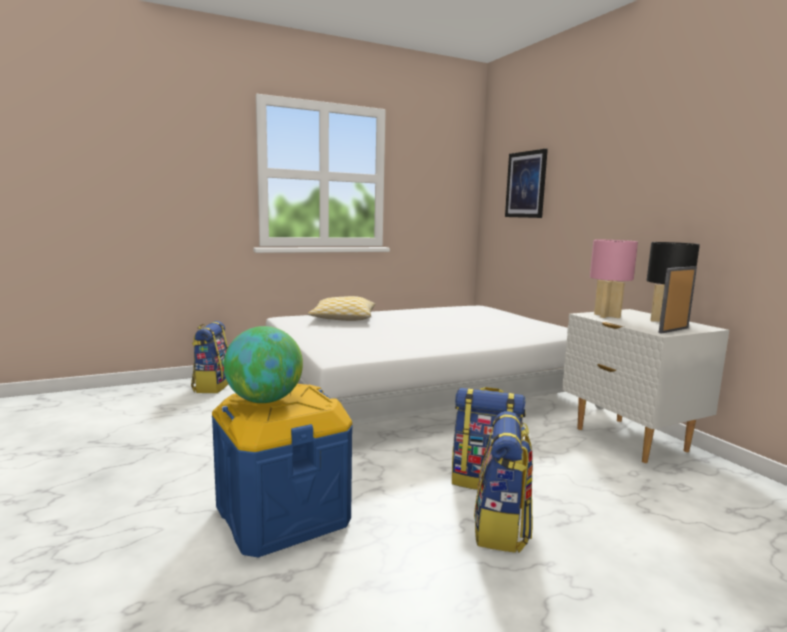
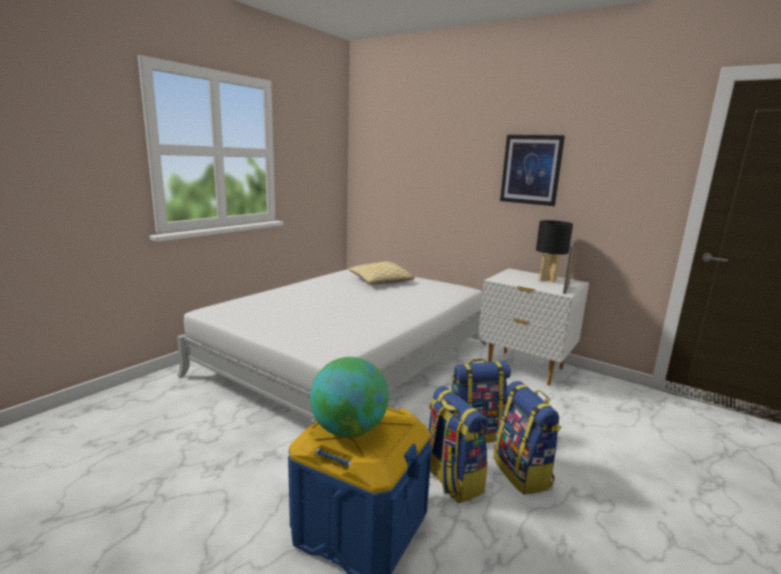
camera: 30 degrees left, 5 degrees up
backpack [191,321,228,393] -> backpack moved to [428,386,489,504]
pillow [308,296,375,321] -> pillow moved to [349,262,415,284]
picture [505,149,548,218] -> picture moved to [500,135,565,206]
pink table lamp [590,240,638,318] -> none

